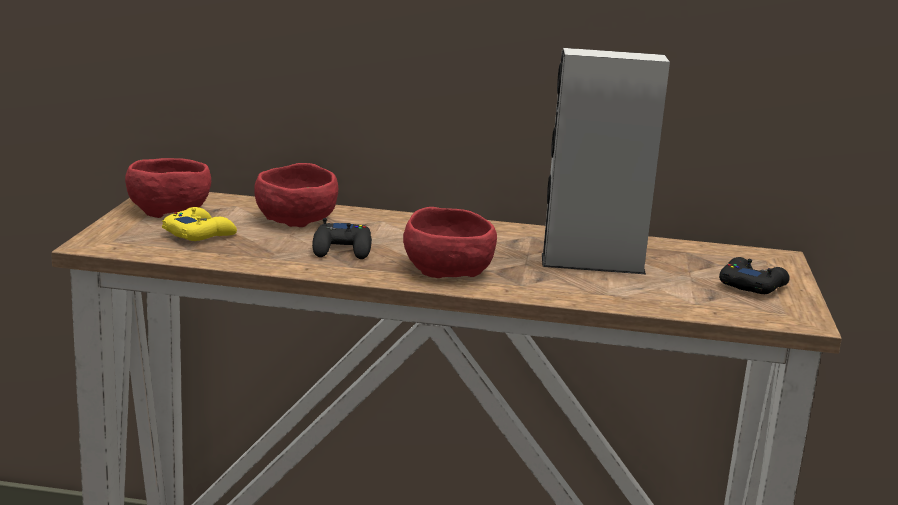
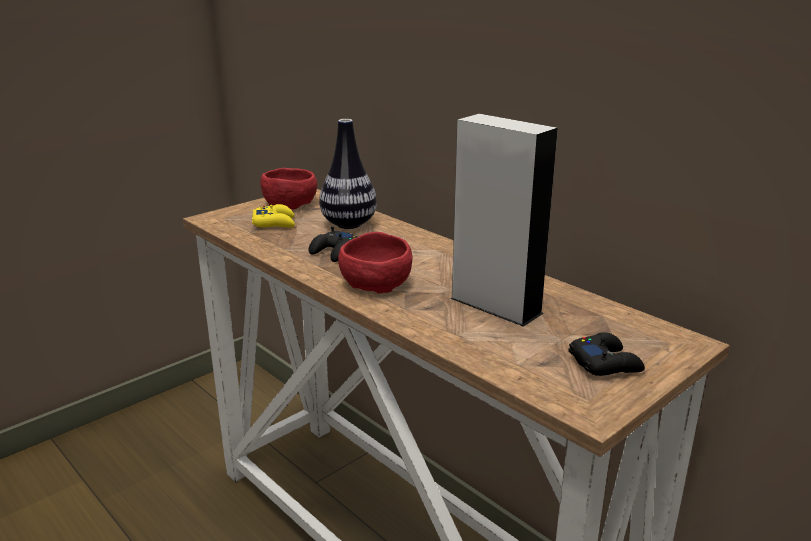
camera: 40 degrees right, 5 degrees up
red bowl [254,163,338,227] -> vase [319,119,377,229]

